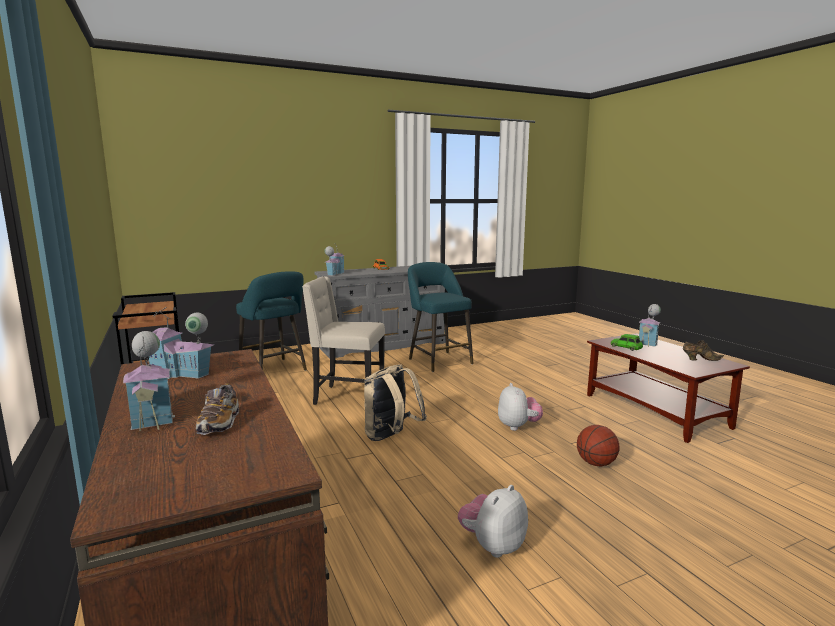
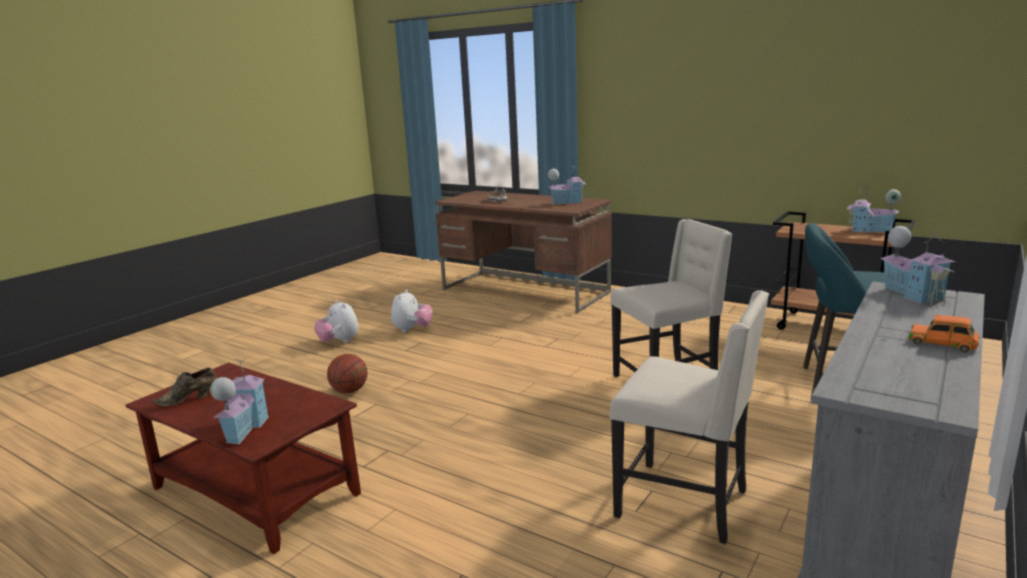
camera: 150 degrees right, 5 degrees up
toy house [123,331,175,431] -> toy house moved to [846,186,901,233]
beige backpack [364,364,427,441] -> none
turquoise stool [408,262,473,372] -> beige chair [610,290,769,544]
plush toy [498,383,543,431] -> plush toy moved to [315,300,359,343]
green toy car [611,334,643,351] -> none

